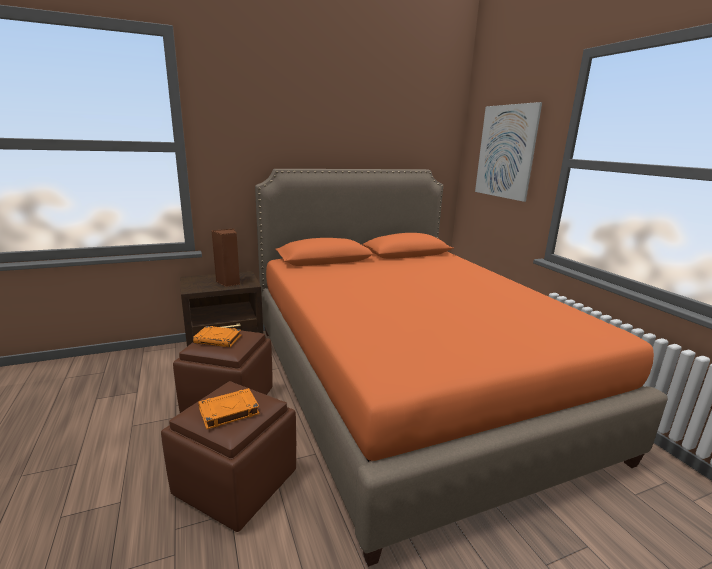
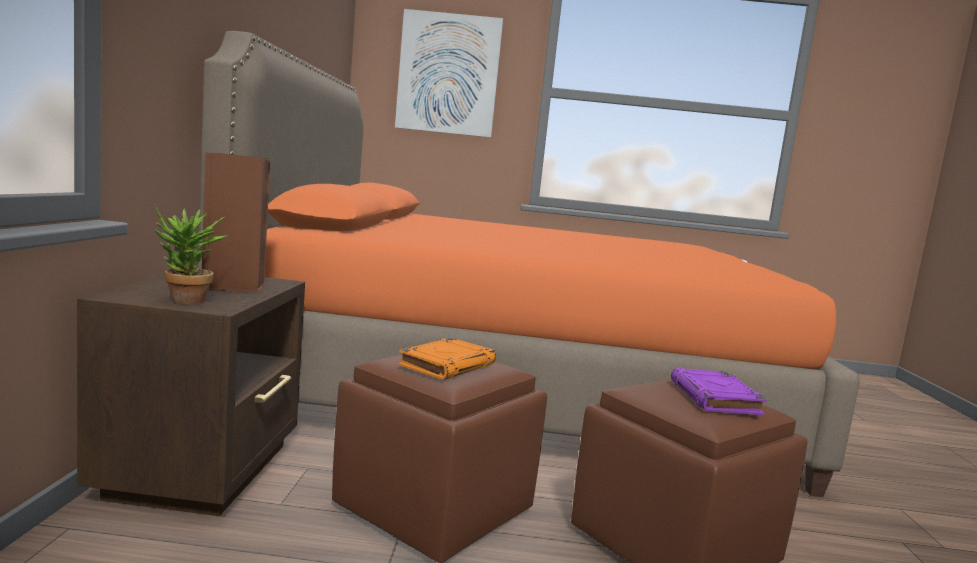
camera: 65 degrees left, 10 degrees down
orange book [198,388,260,430] -> purple book [671,368,767,415]
none -> potted plant [154,207,226,304]

